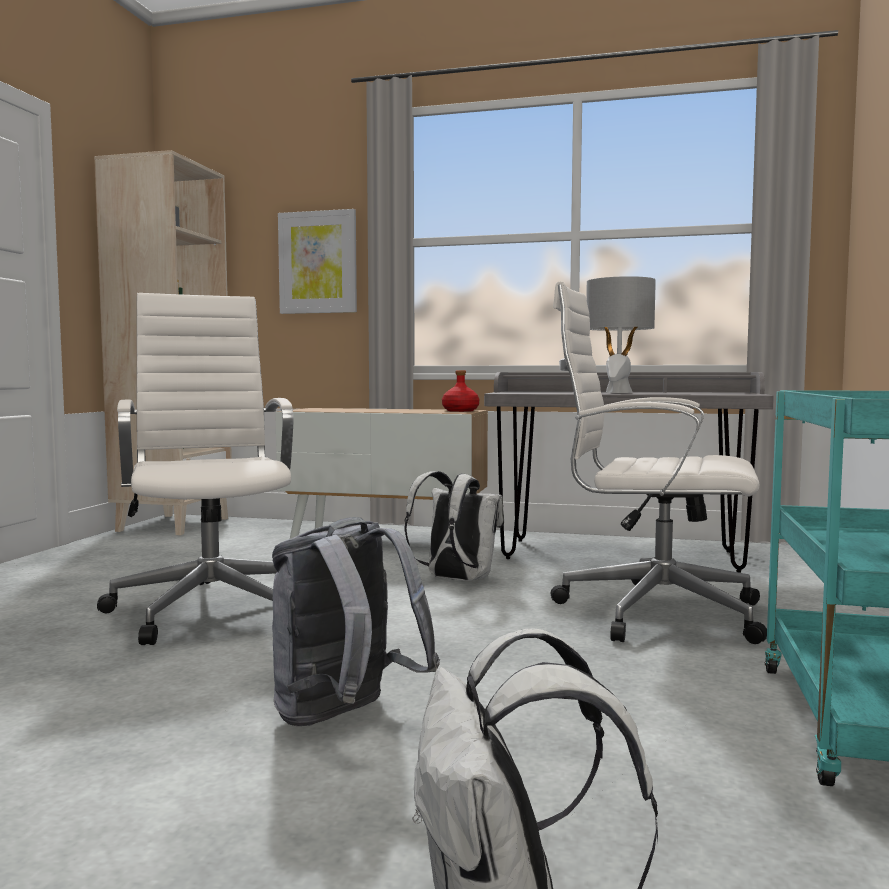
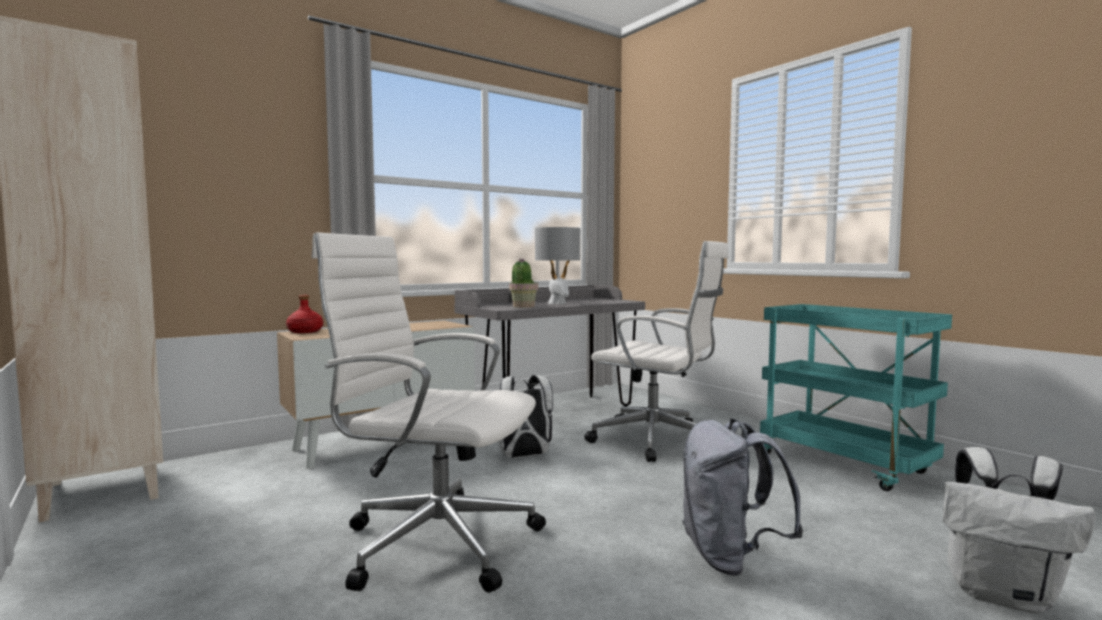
camera: 50 degrees left, 0 degrees up
picture [278,209,357,314] -> none
red bottle [442,370,479,412] -> red bottle moved to [286,295,323,333]
white office chair [551,281,767,644] -> white office chair turned 120 degrees counterclockwise [584,241,729,462]
none -> potted plant [509,258,538,308]

